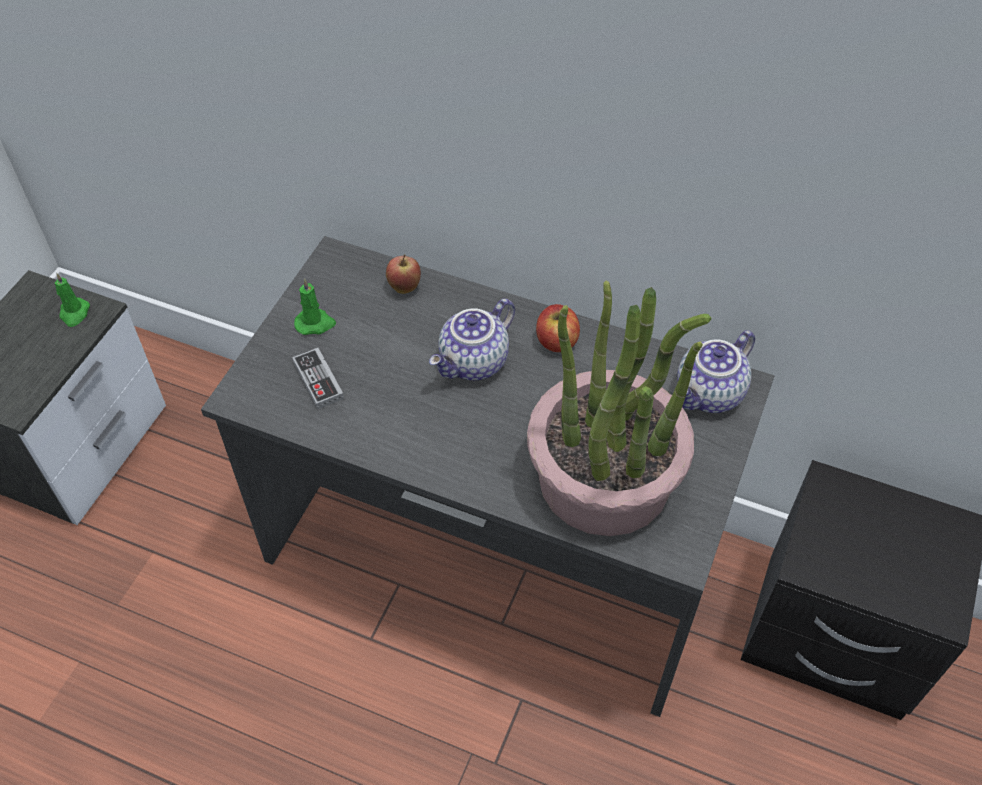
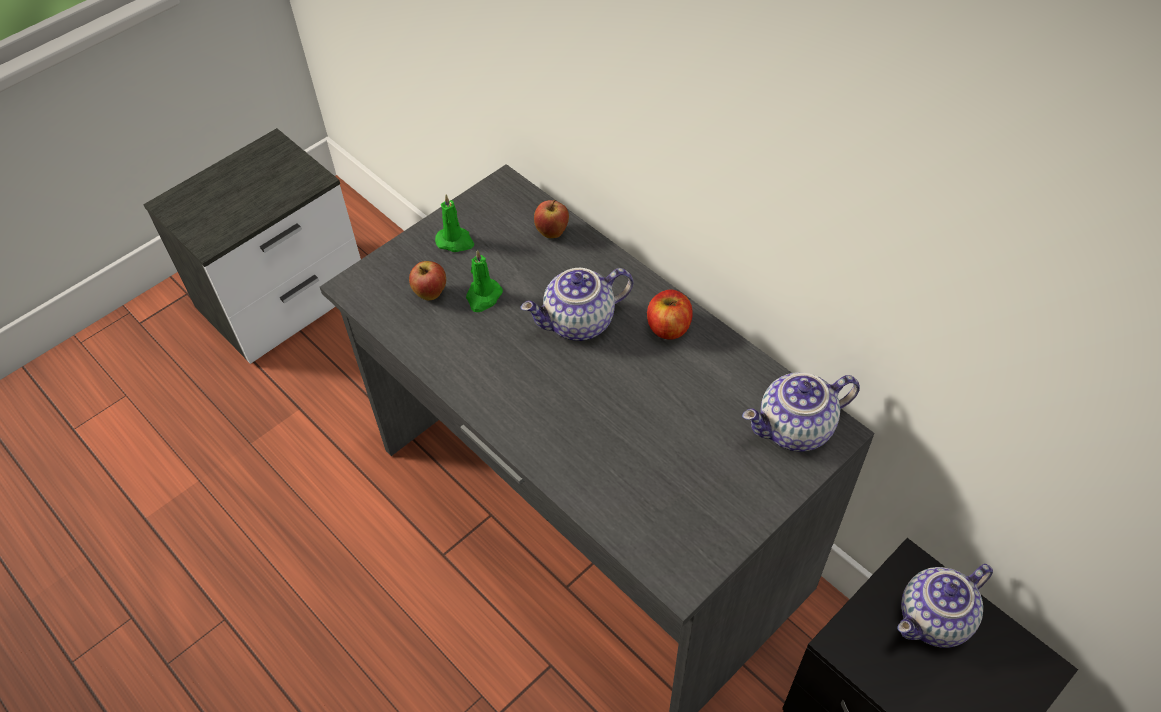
camera: 25 degrees right, 0 degrees up
green candle [54,273,90,327] -> green candle moved to [466,250,503,312]
game controller [292,348,344,409] -> apple [409,261,446,300]
potted plant [527,281,712,536] -> none
none -> teapot [897,564,993,648]

